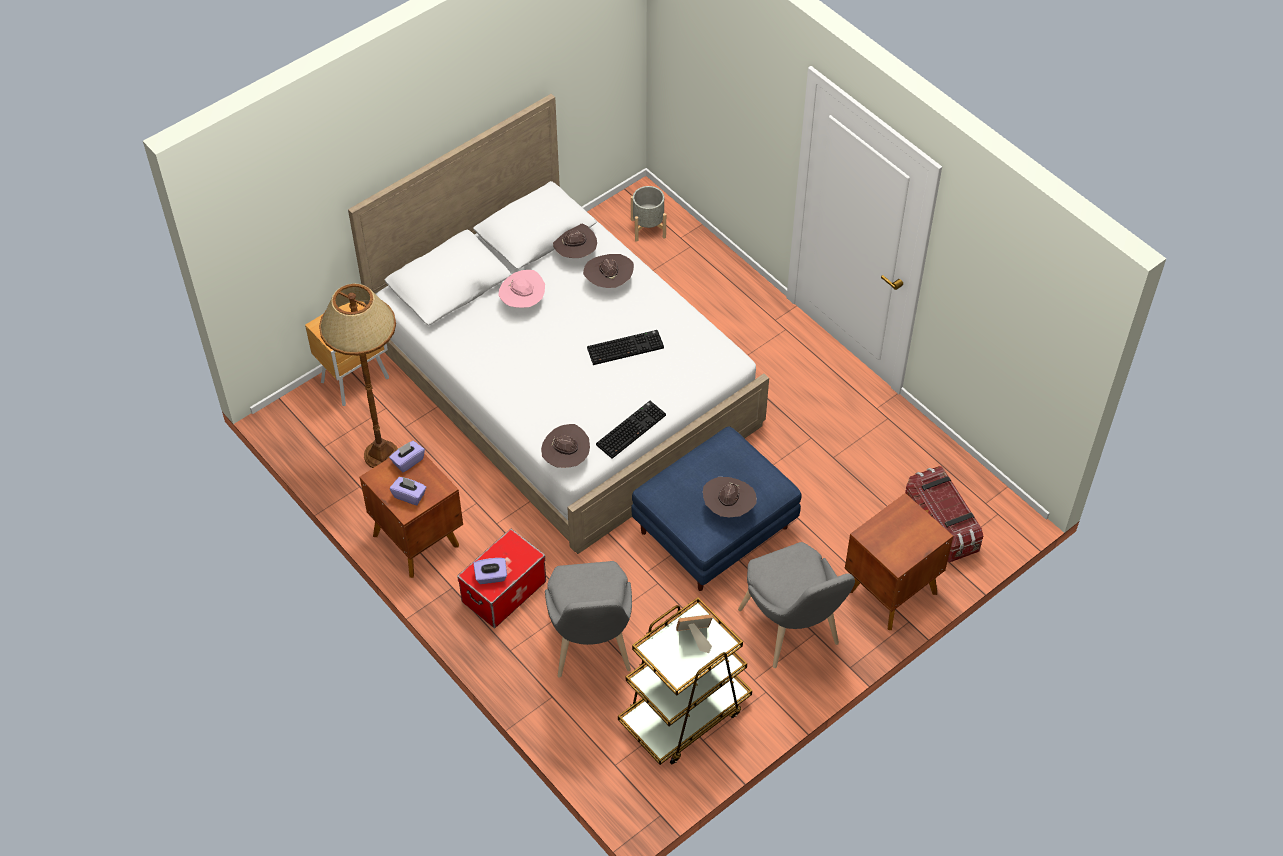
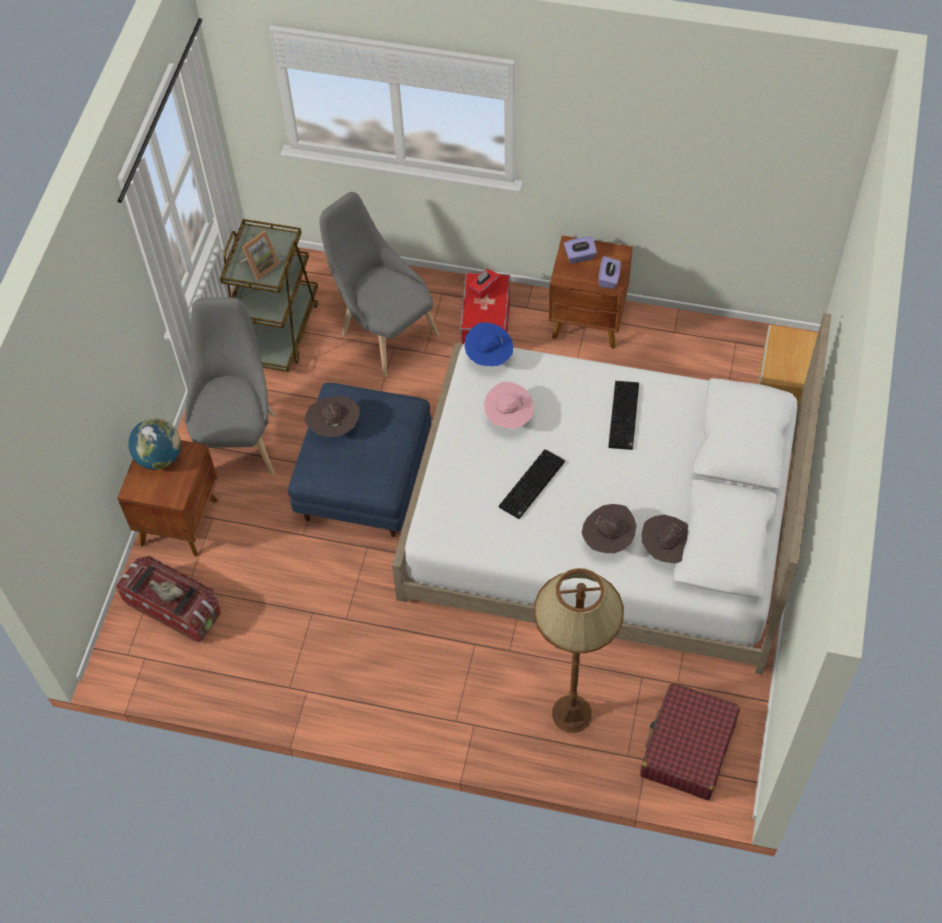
camera: 145 degrees right, 5 degrees up
brown floor lamp [319,284,398,468] -> brown floor lamp moved to [534,568,624,733]
purple tissue box [473,558,507,584] -> red tissue box [468,269,500,299]
pink hat [498,270,545,308] -> pink hat moved to [484,382,534,429]
brown hat [541,424,590,468] -> blue hat [464,322,513,366]
keyboard [596,401,666,459] -> keyboard moved to [608,381,639,450]
grey planter [631,186,666,242] -> red suitcase [640,683,740,800]
grey chair [738,542,855,668] -> grey chair turned 60 degrees clockwise [185,297,275,475]
none -> globe [128,418,181,470]
none -> beige teapot [149,580,184,601]

